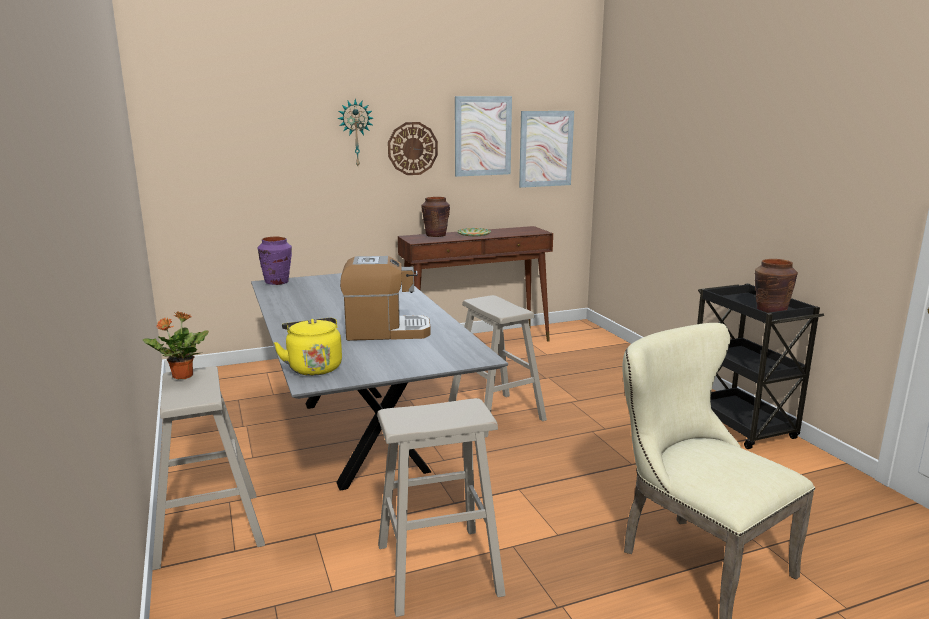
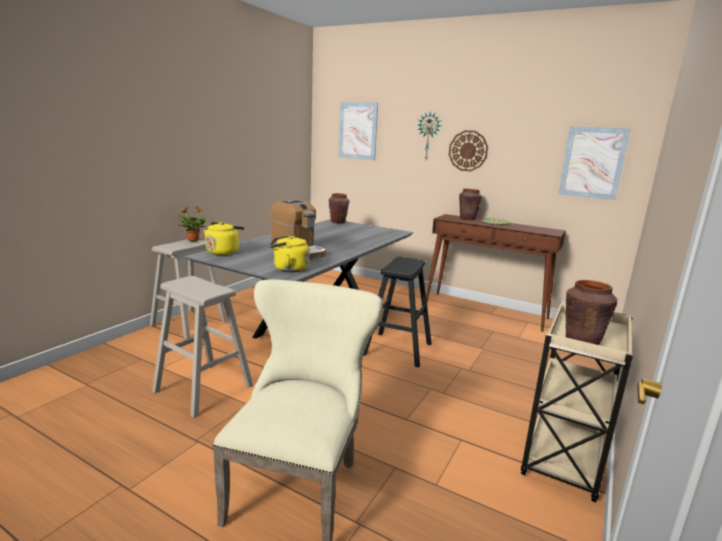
camera: 50 degrees right, 0 degrees up
purple vase [258,237,292,285] -> brown vase [329,193,349,223]
beige stool [448,295,547,437] -> black stool [364,257,432,368]
picture [455,96,512,177] -> picture moved to [339,102,378,160]
black cart [697,283,824,449] -> beige cart [521,301,633,502]
none -> yellow kettle [269,235,309,272]

